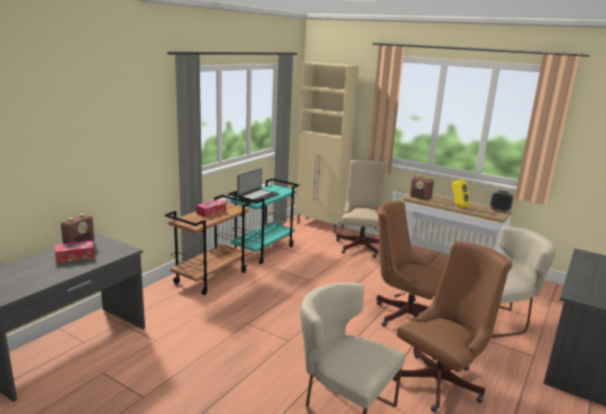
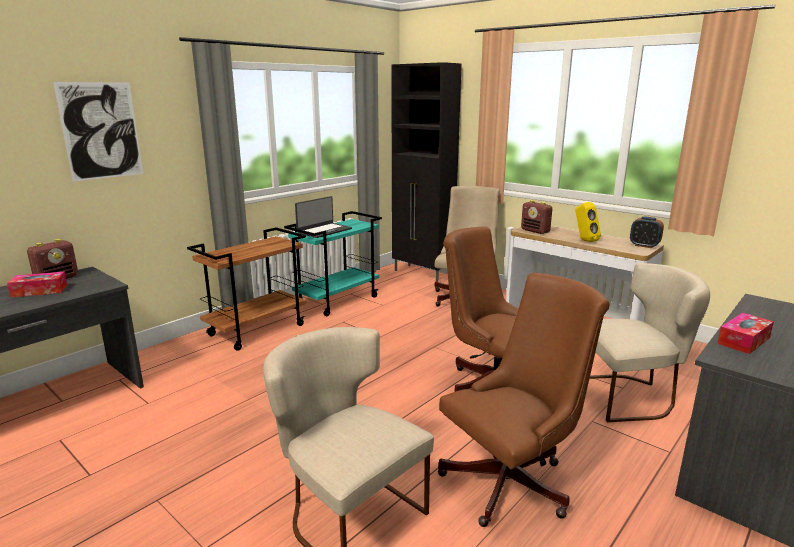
camera: 10 degrees right, 0 degrees up
tissue box [196,200,226,217] -> tissue box moved to [717,313,774,354]
beige cabinet [296,62,359,233] -> black cabinet [391,62,462,281]
none -> picture [53,82,143,182]

